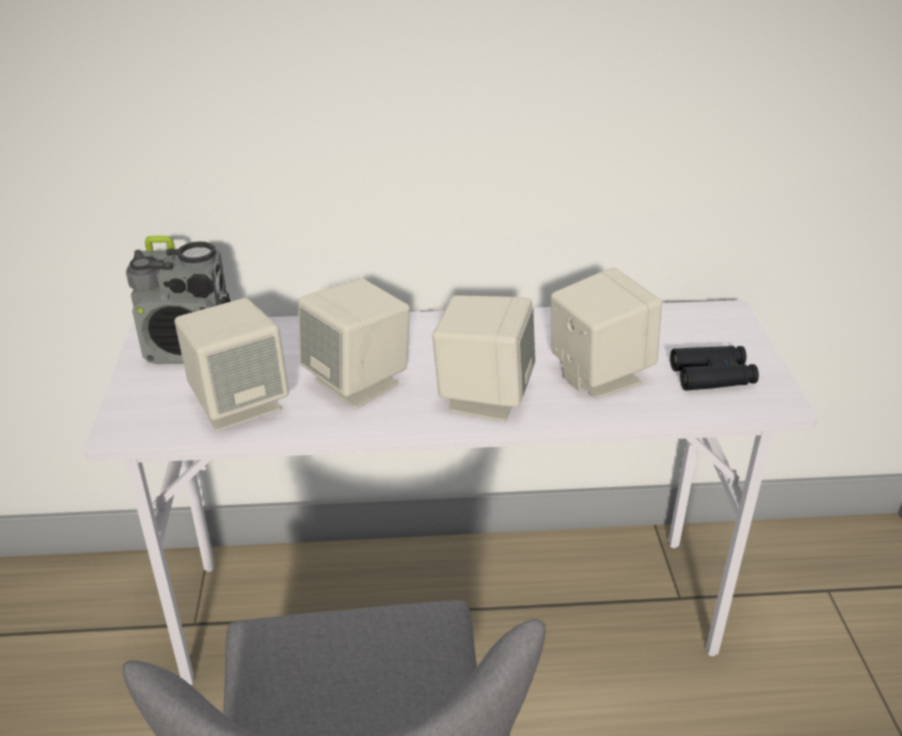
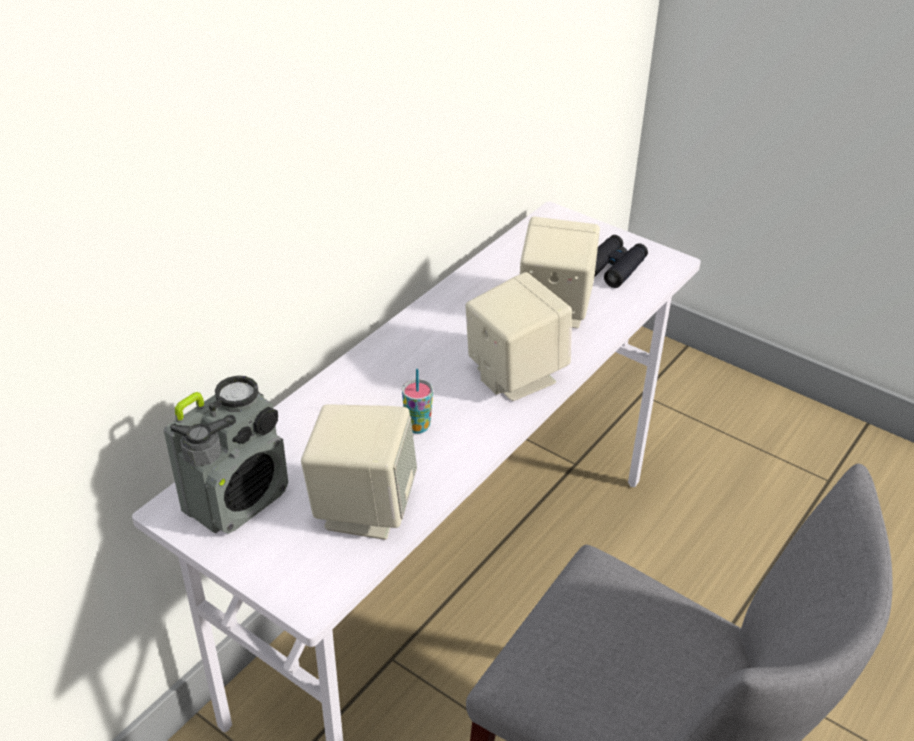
camera: 50 degrees left, 5 degrees up
beige speaker [298,279,410,409] -> cup [402,369,433,434]

